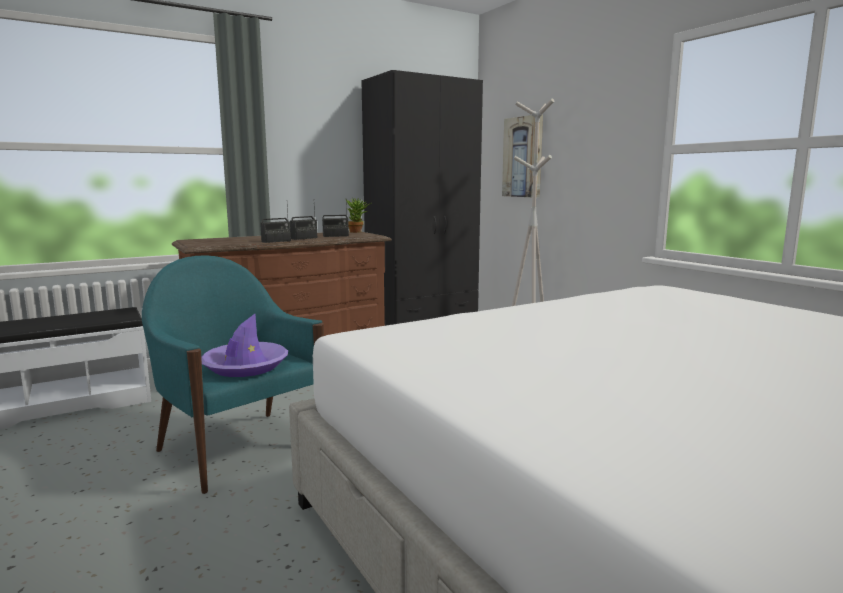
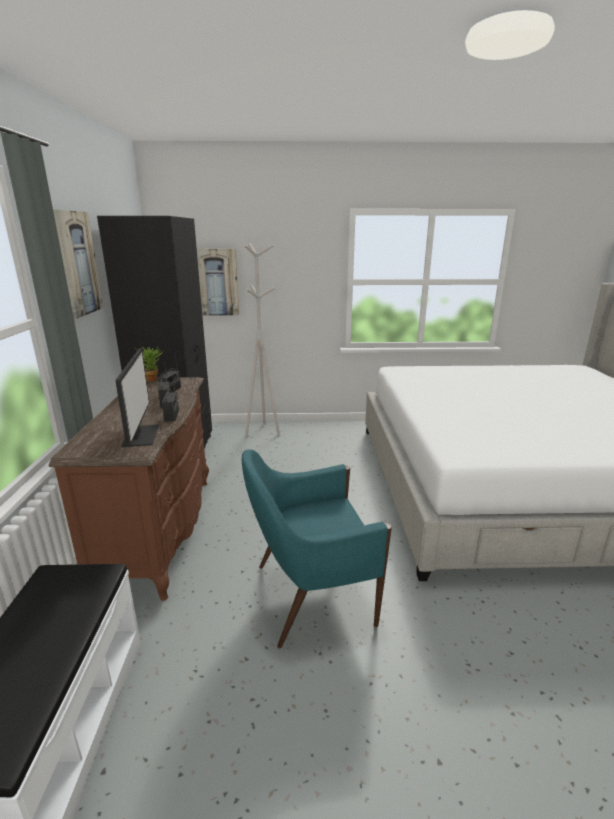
camera: 60 degrees left, 10 degrees up
purple hat [201,314,288,377] -> none
none -> picture [53,209,104,319]
none -> monitor [115,348,159,447]

